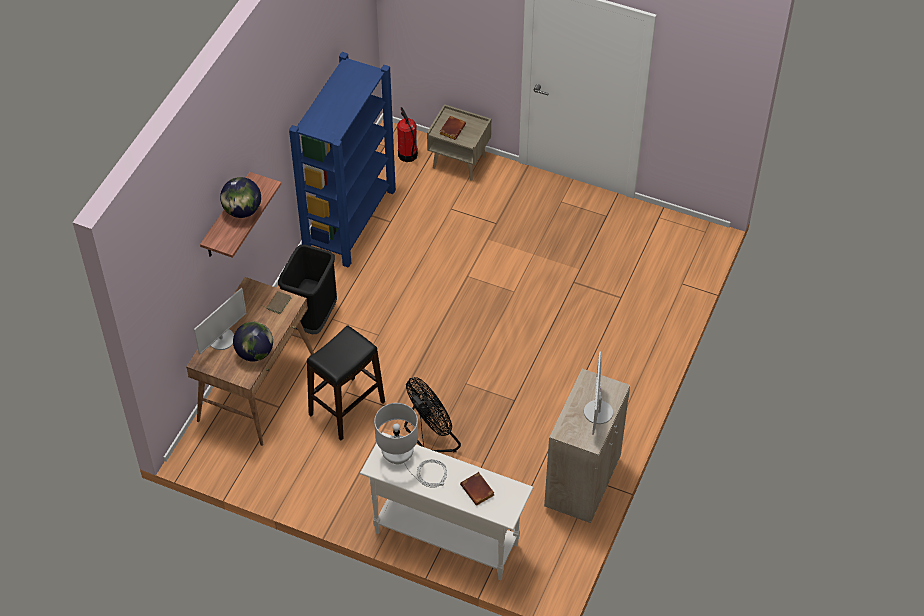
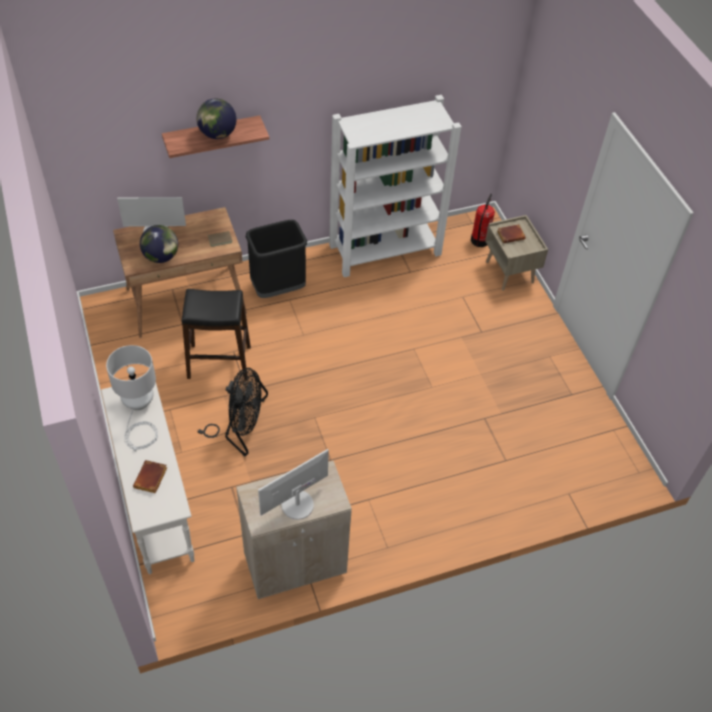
camera: 45 degrees right, 0 degrees up
blue bookcase [289,52,396,267] -> white bookcase [329,95,462,277]

